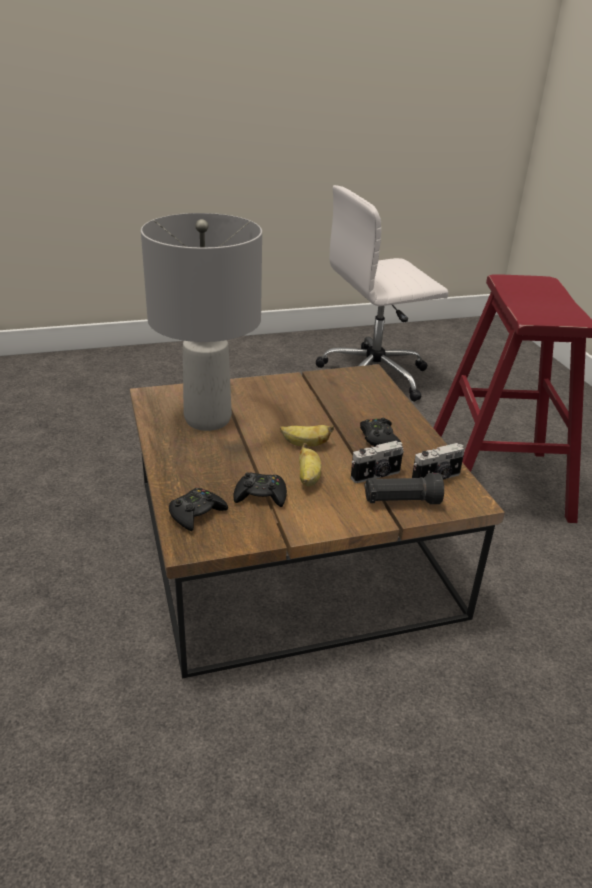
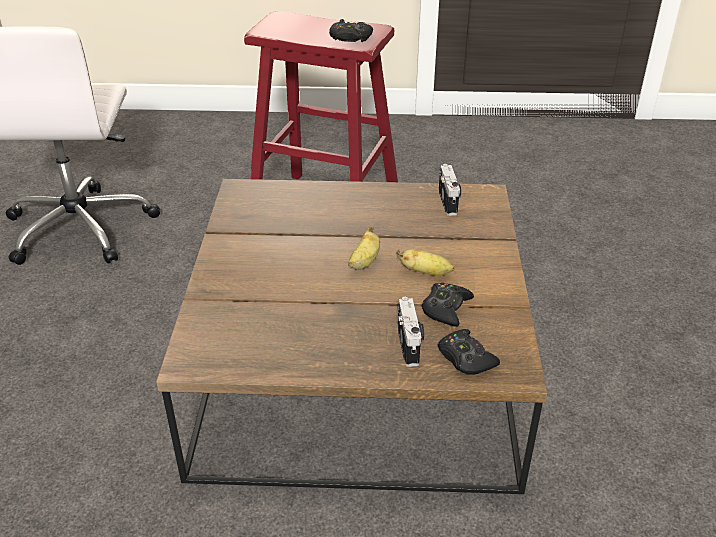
camera: 70 degrees left, 5 degrees up
grey table lamp [141,213,262,431] -> none
camera [351,441,404,483] -> camera moved to [398,297,424,367]
black game controller [360,418,401,447] -> black game controller moved to [329,19,373,42]
black flashlight [364,473,444,504] -> none

